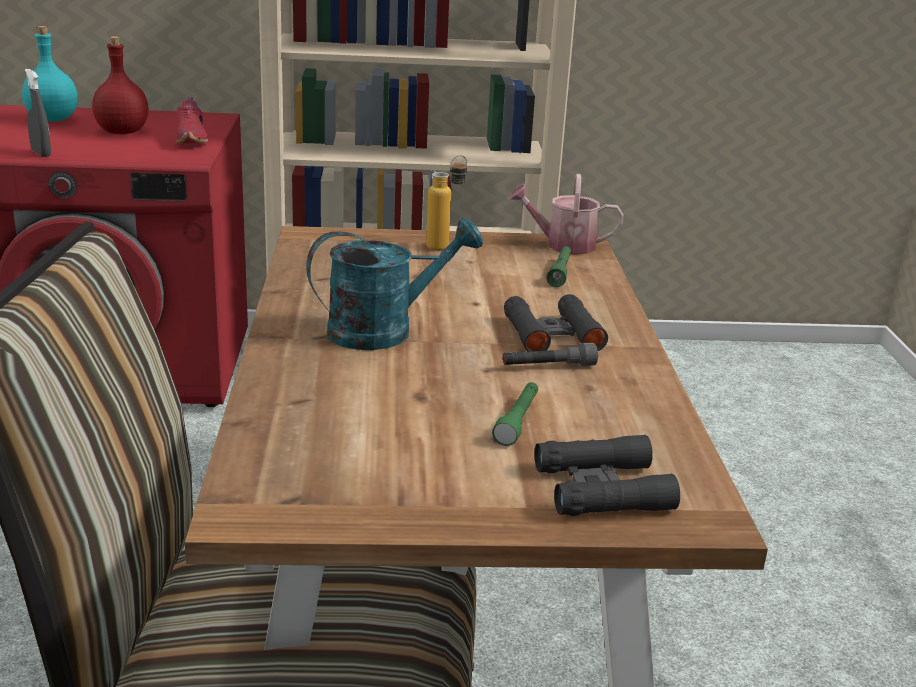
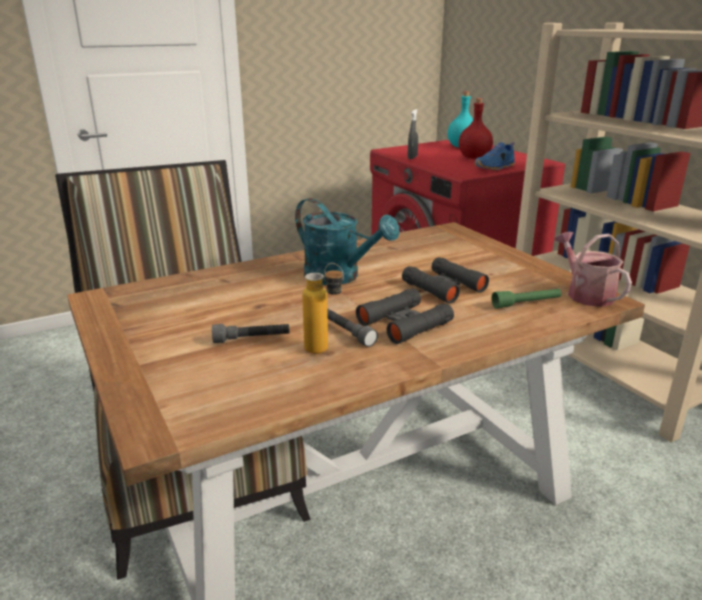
camera: 65 degrees right, 0 degrees up
red shoe [175,97,208,143] -> blue shoe [475,142,515,171]
bottle [426,155,467,250] -> bottle moved to [302,263,344,354]
green flashlight [492,382,538,446] -> grey flashlight [212,324,289,343]
black binoculars [535,435,680,516] -> black binoculars moved to [402,257,489,304]

